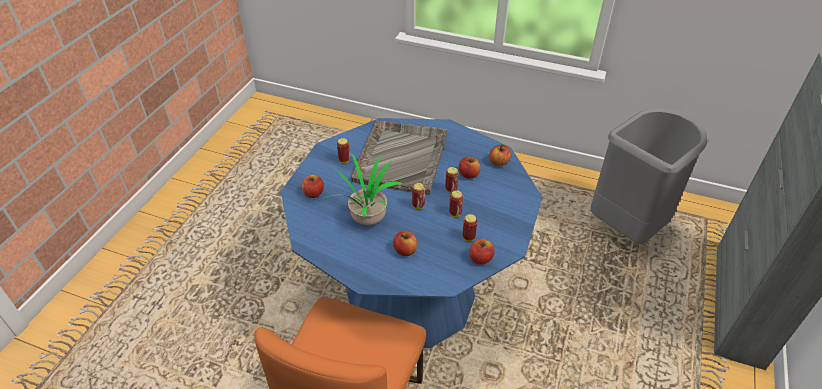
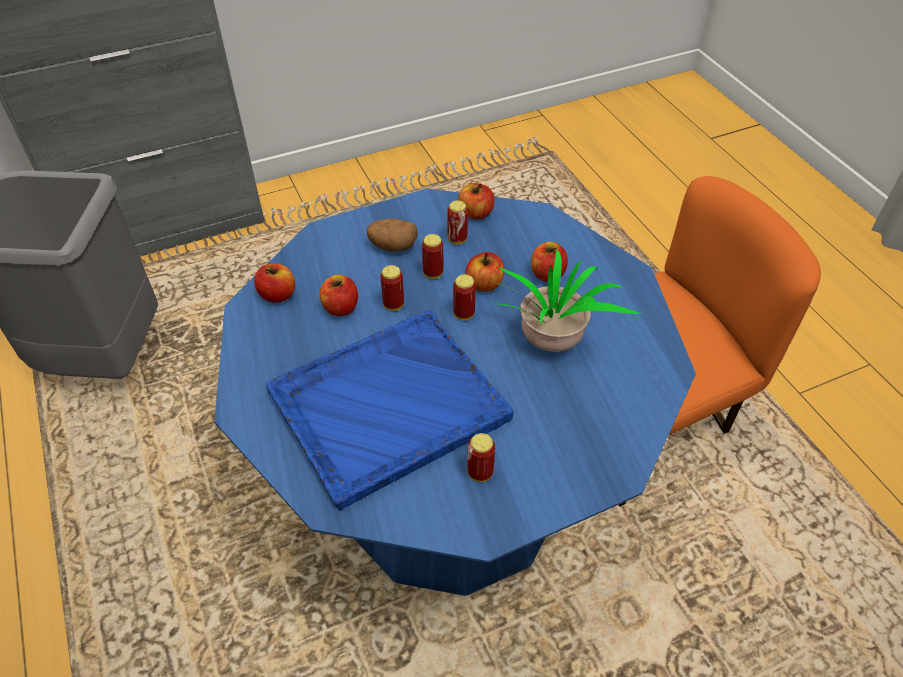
camera: 135 degrees left, 5 degrees up
apple [302,175,324,198] -> apple moved to [465,252,505,292]
grey tray [351,120,447,195] -> blue tray [266,310,514,511]
none -> potato [367,219,418,251]

